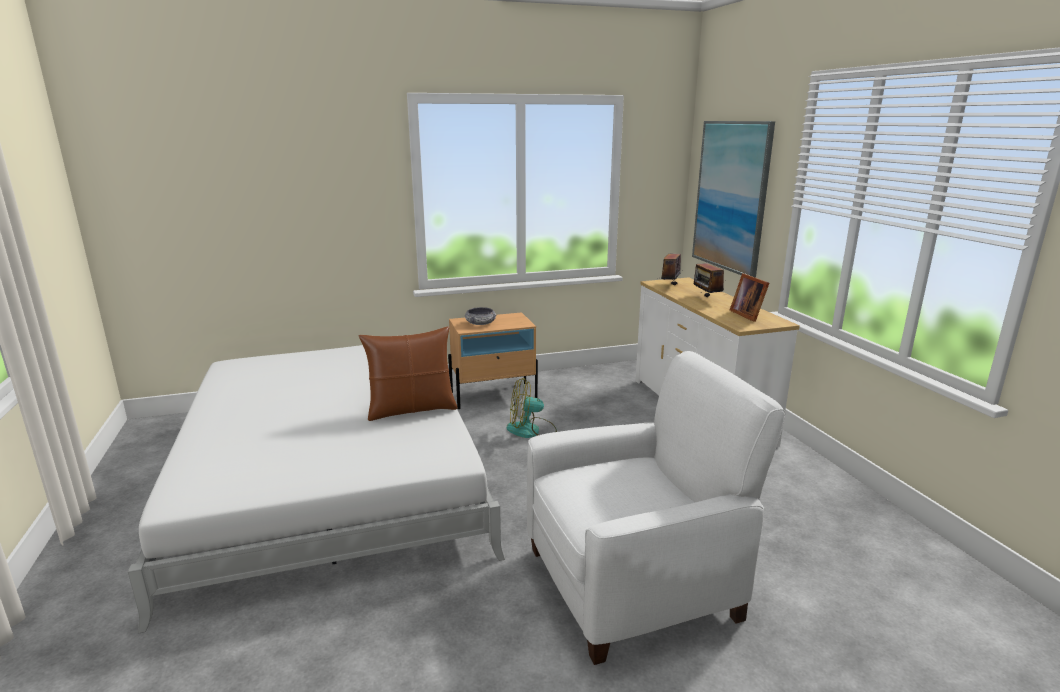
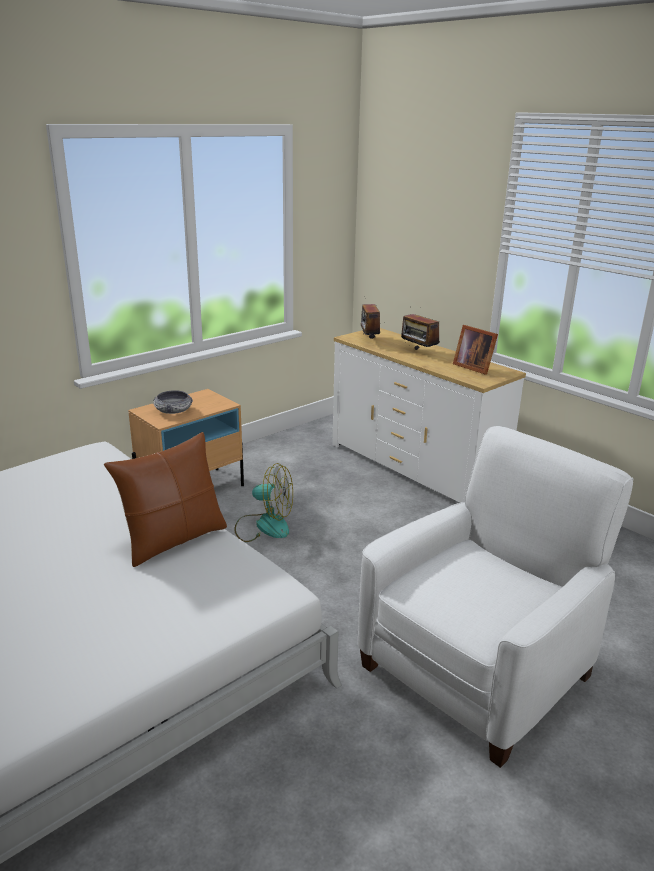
camera: 25 degrees left, 5 degrees up
fan [507,378,557,438] -> fan turned 135 degrees counterclockwise [234,463,293,542]
picture [692,121,775,278] -> none

